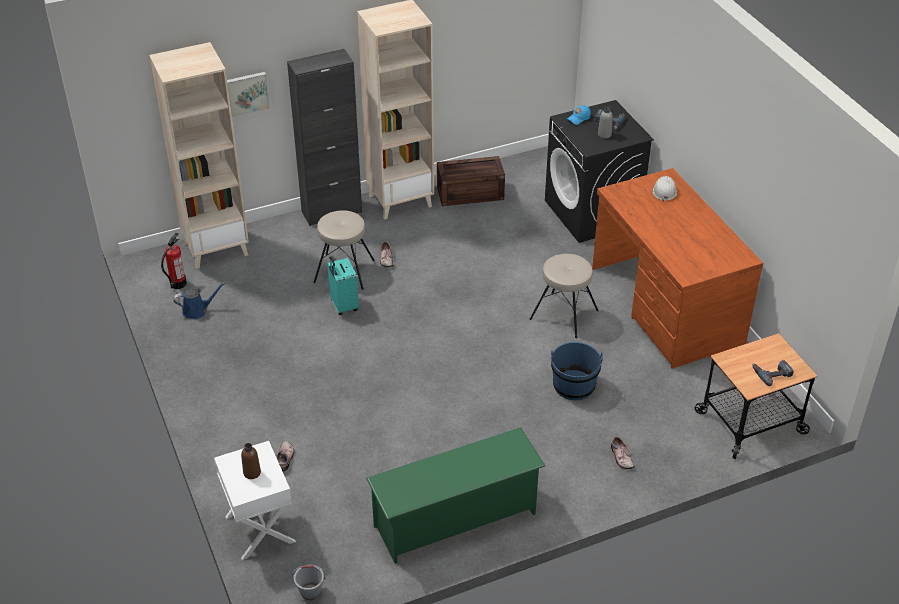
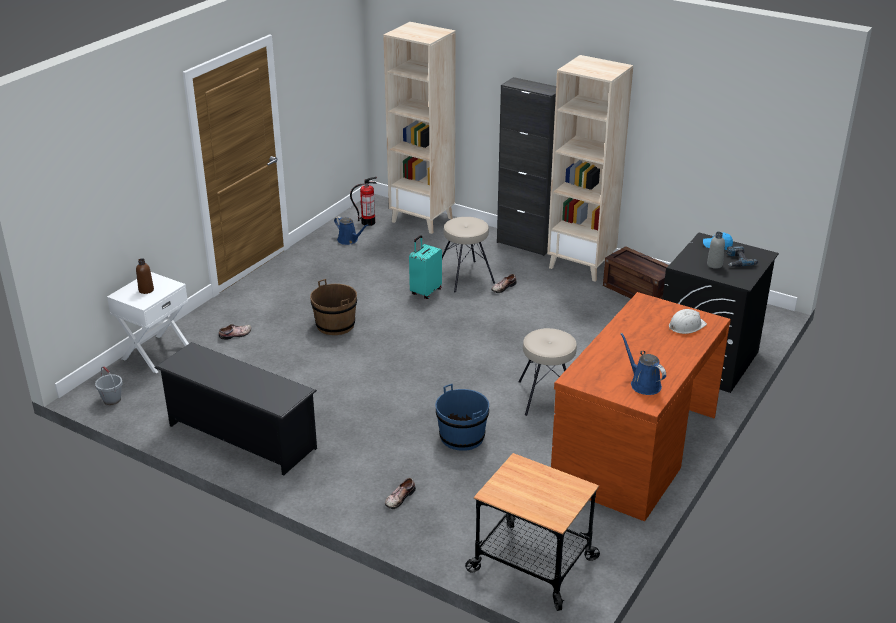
camera: 55 degrees right, 10 degrees down
picture [227,72,270,117] -> none
green shoe rack [366,427,545,564] -> black shoe rack [155,342,317,475]
power drill [752,360,794,386] -> none
none -> brown bucket [310,279,357,335]
none -> blue watering can [620,333,666,395]

